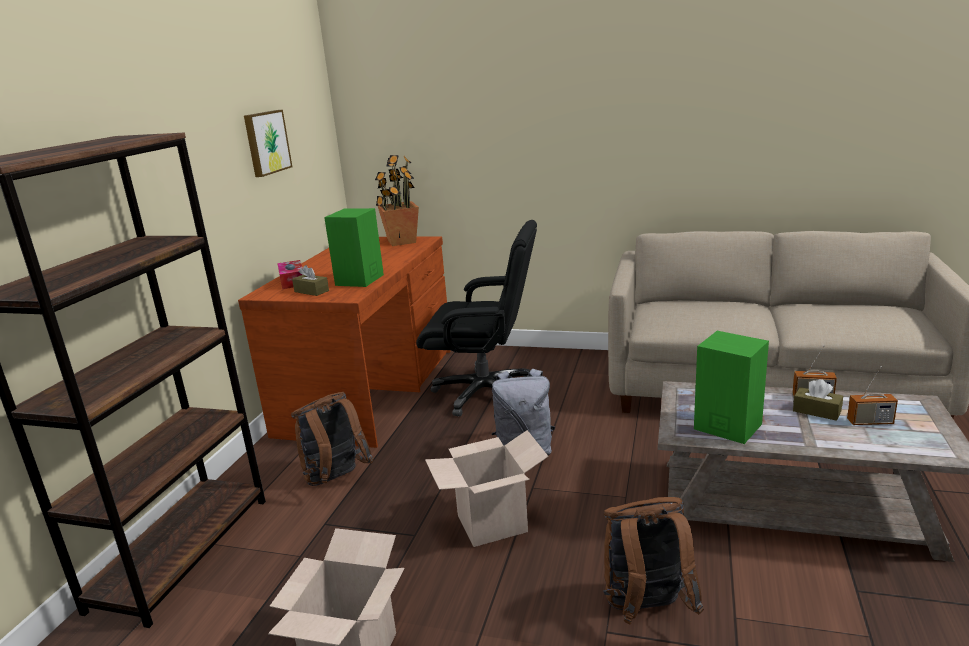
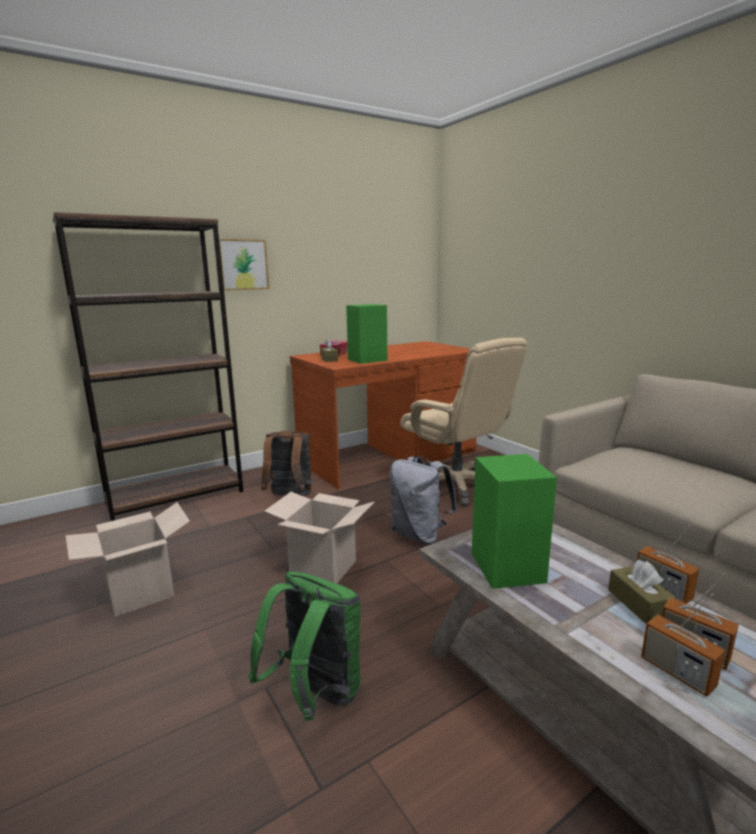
camera: 40 degrees right, 5 degrees down
picture [244,110,292,177] -> picture moved to [219,239,269,290]
potted plant [375,155,419,246] -> none
black office chair [416,220,537,416] -> beige office chair [401,338,527,506]
brown backpack [603,497,704,624] -> green backpack [248,571,361,721]
none -> radio [641,594,725,697]

